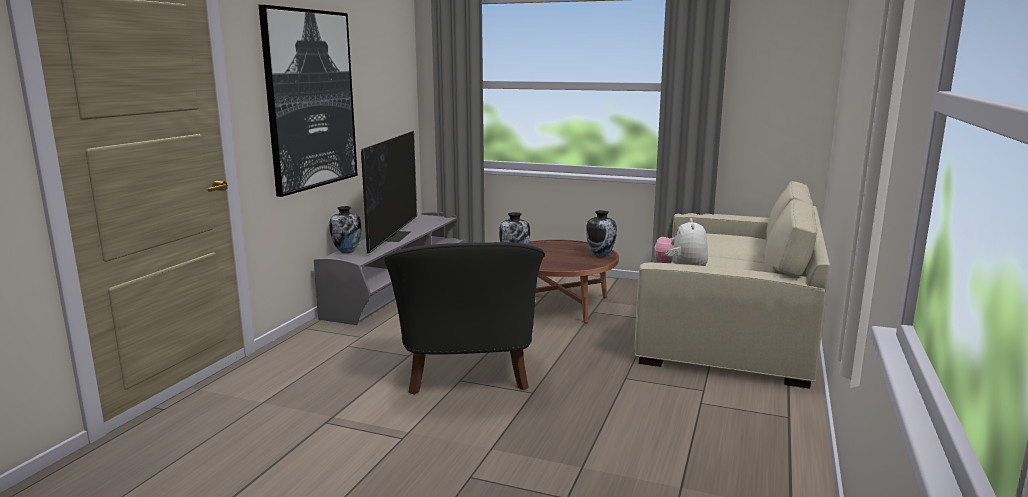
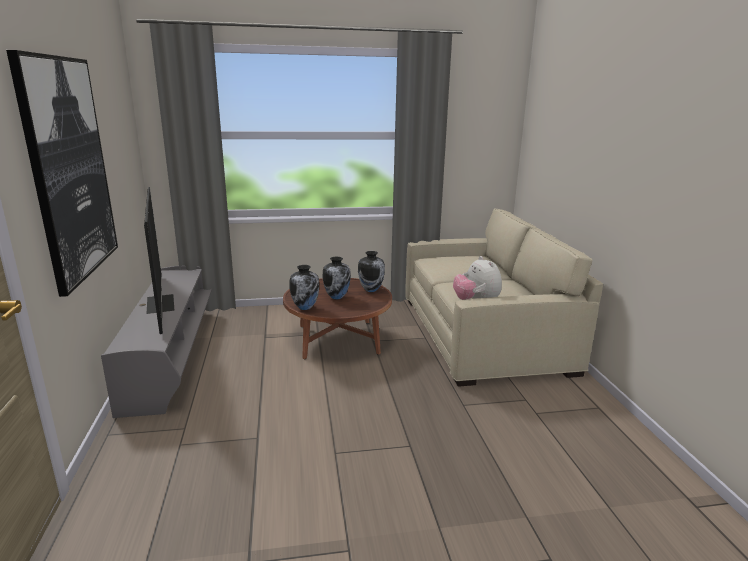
camera: 30 degrees left, 5 degrees up
vase [329,206,361,253] -> vase moved to [323,257,351,300]
black armchair [384,242,545,395] -> none

